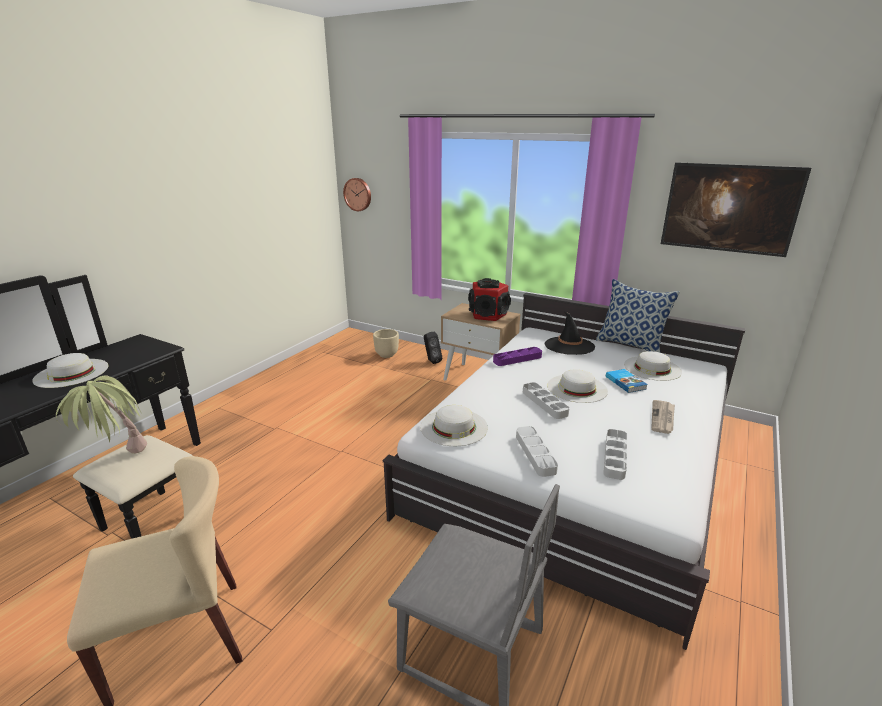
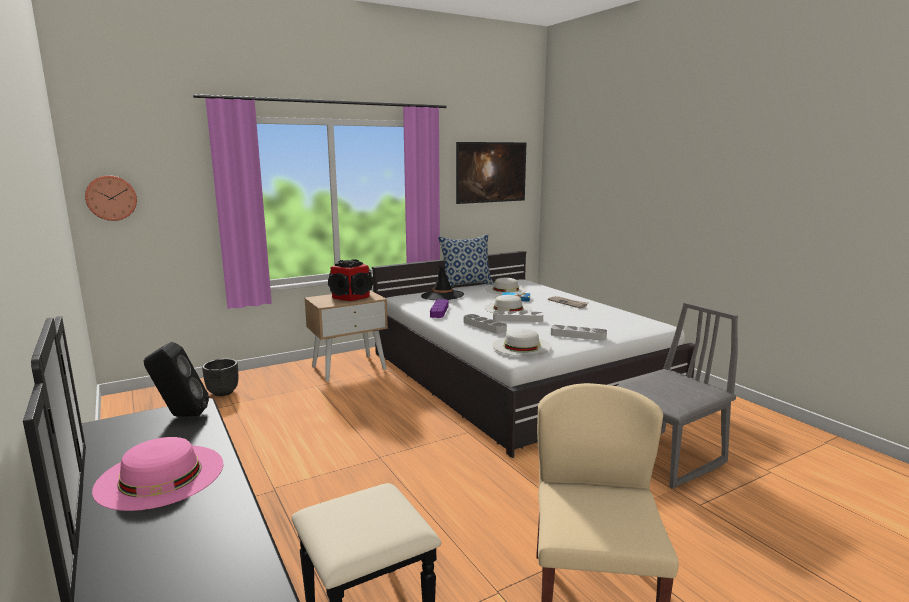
camera: 60 degrees left, 10 degrees down
white hat [32,353,109,388] -> pink hat [92,437,223,511]
potted plant [56,376,147,454] -> none
beige planter [373,329,399,358] -> black planter [202,359,238,396]
black speaker [424,332,443,364] -> black speaker moved to [144,342,209,417]
grey tray [603,429,627,480] -> grey tray moved to [464,314,507,334]

